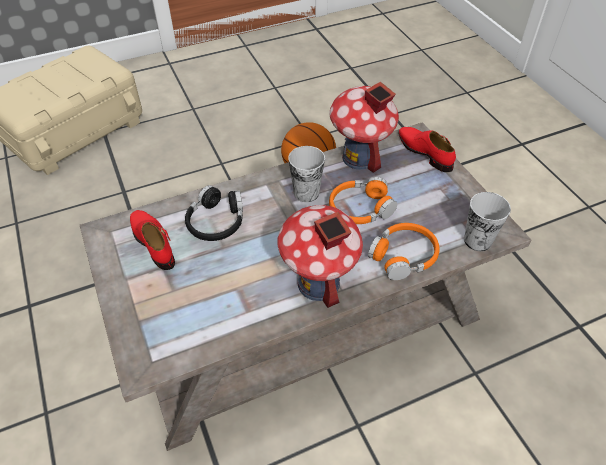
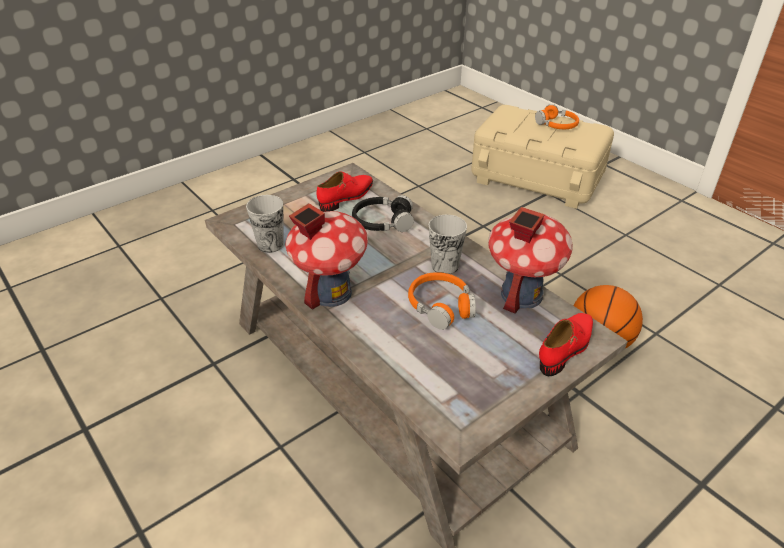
camera: 75 degrees right, 10 degrees down
orange headphones [368,223,440,280] -> orange headphones moved to [535,104,579,129]
cup [464,192,511,251] -> cup moved to [246,195,284,253]

